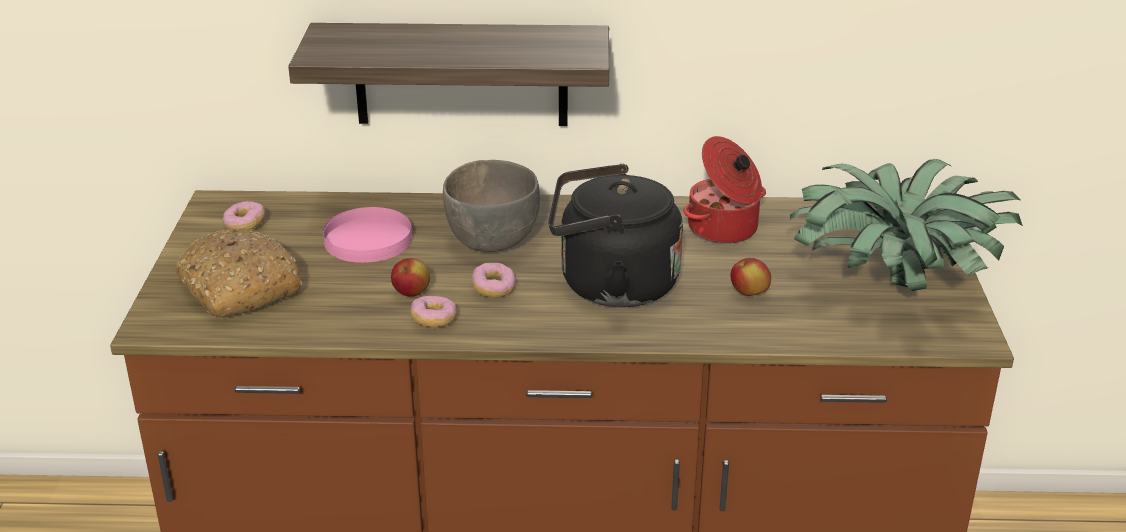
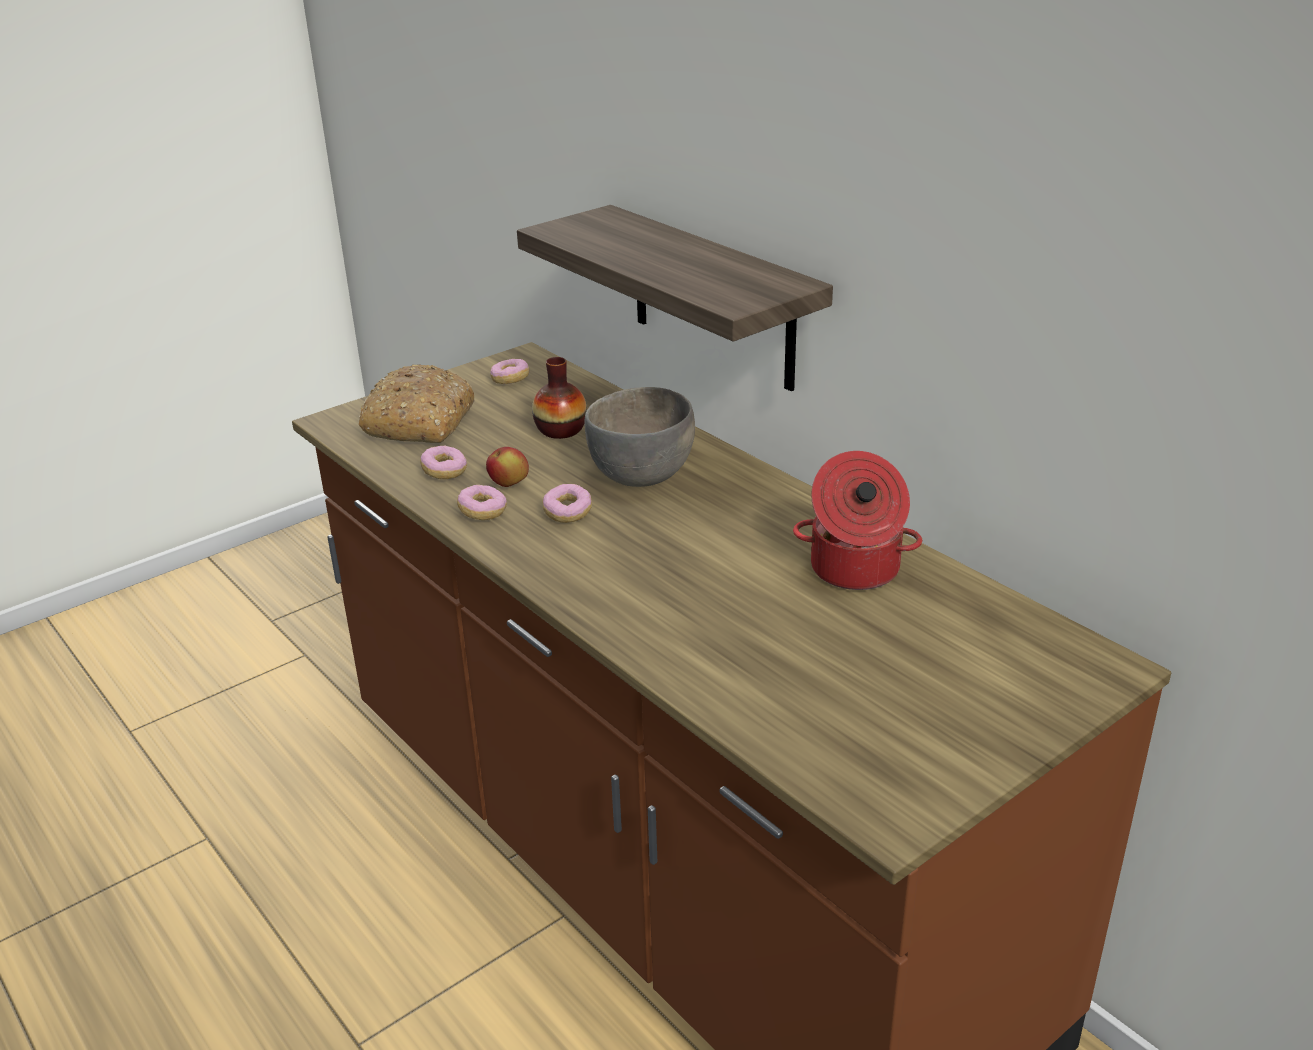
camera: 50 degrees right, 0 degrees up
pink plate [323,207,412,263] -> vase [532,357,587,439]
black kettle [549,164,683,307] -> none
apple [731,258,771,296] -> none
potted plant [790,159,1023,291] -> none
none -> donut [420,446,467,479]

